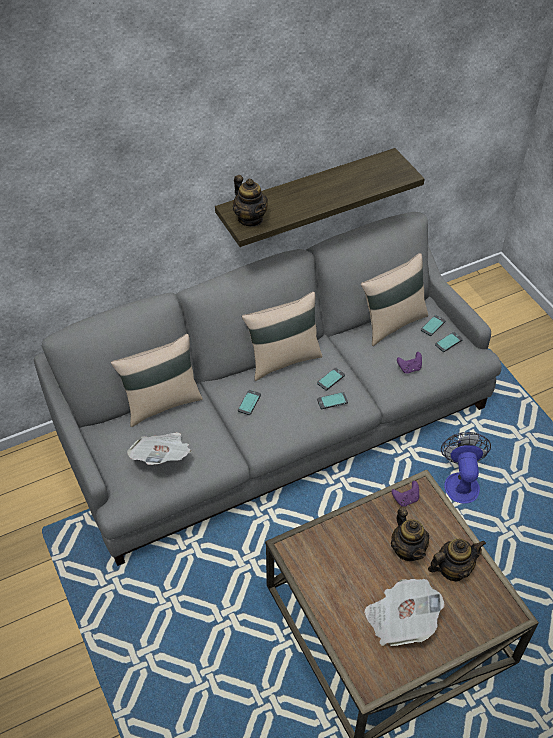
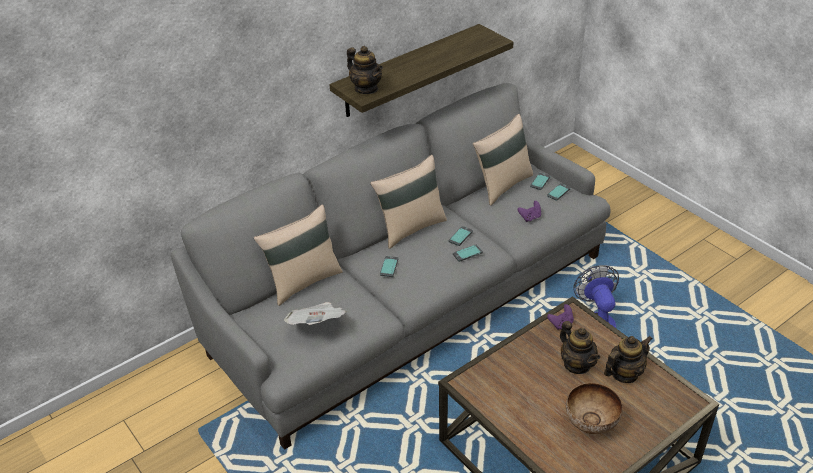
camera: 10 degrees left, 10 degrees down
newspaper [364,579,445,646] -> bowl [566,383,623,434]

